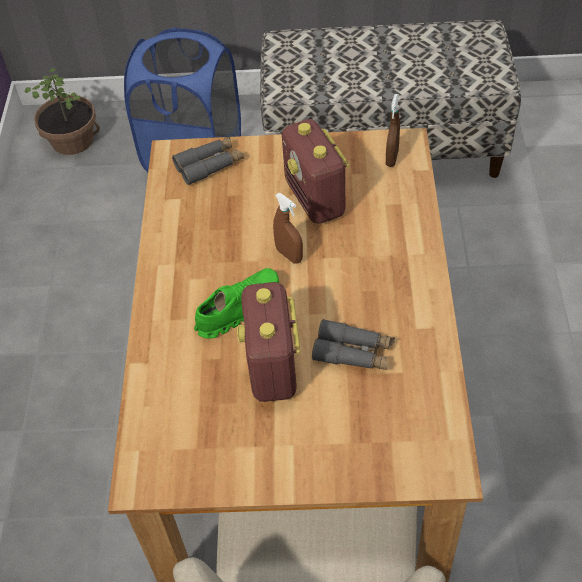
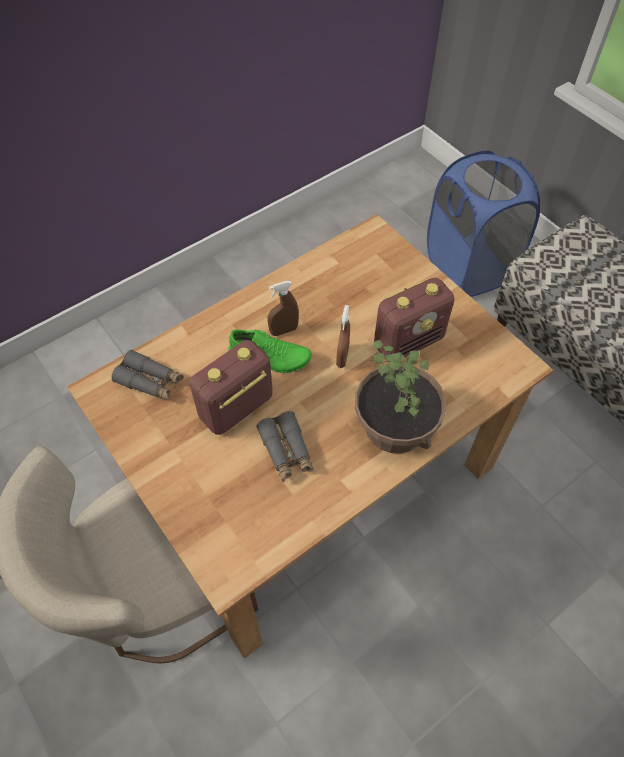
camera: 50 degrees right, 5 degrees up
potted plant [24,68,100,155] -> potted plant moved to [355,340,446,454]
grey binoculars [172,136,244,185] -> grey binoculars moved to [111,350,184,401]
radio [282,119,350,224] -> radio turned 150 degrees counterclockwise [374,278,454,362]
brown spray bottle [386,94,400,167] -> brown spray bottle moved to [268,281,299,336]

